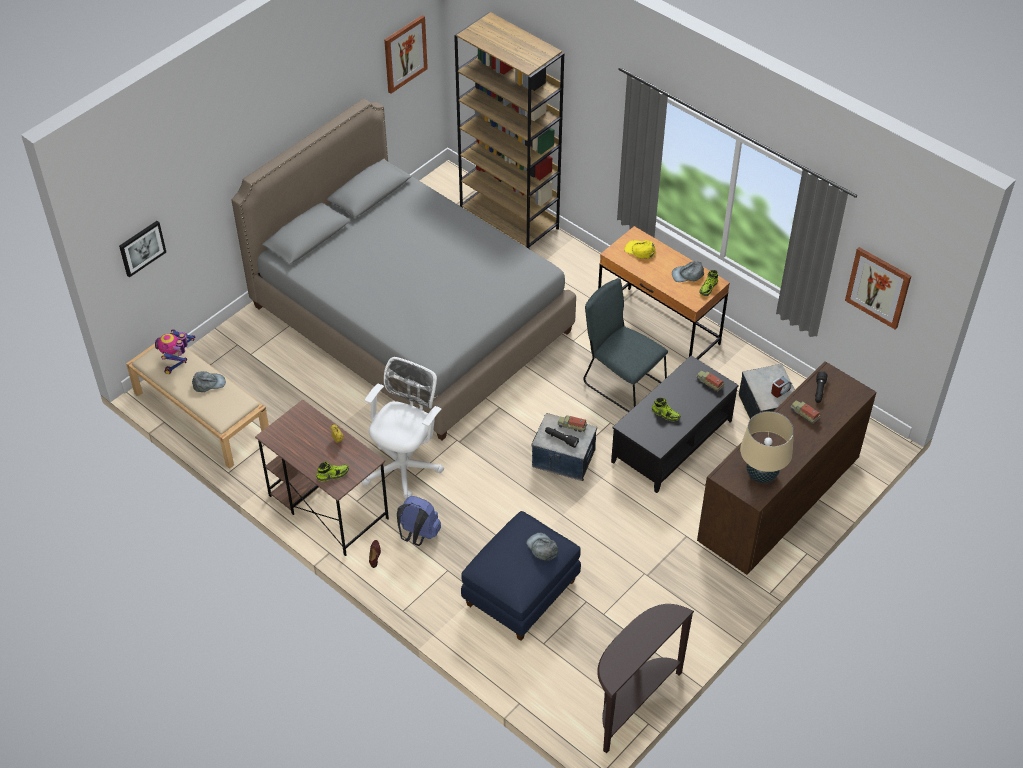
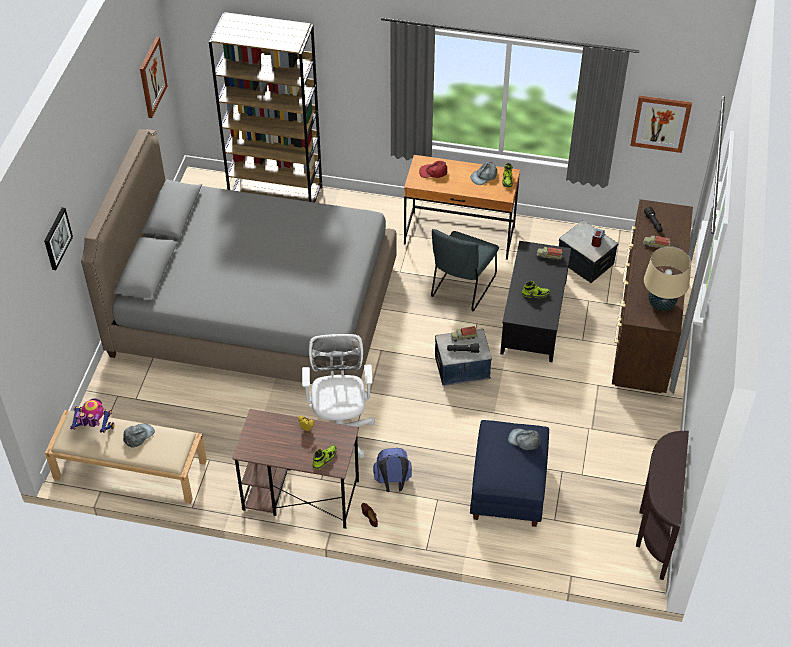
camera: 30 degrees left, 0 degrees up
picture [119,221,166,277] -> picture moved to [44,207,73,270]
toy robot [155,329,195,374] -> toy robot turned 120 degrees clockwise [70,398,114,433]
grey chair [583,278,668,412] -> grey chair turned 75 degrees counterclockwise [431,229,499,311]
yellow cap [624,240,656,258] -> red cap [419,161,447,178]

